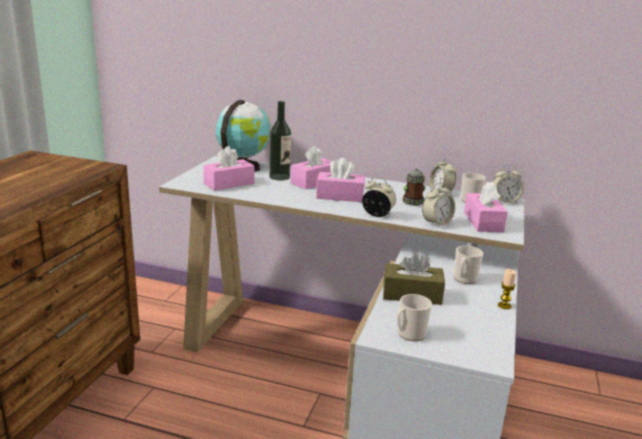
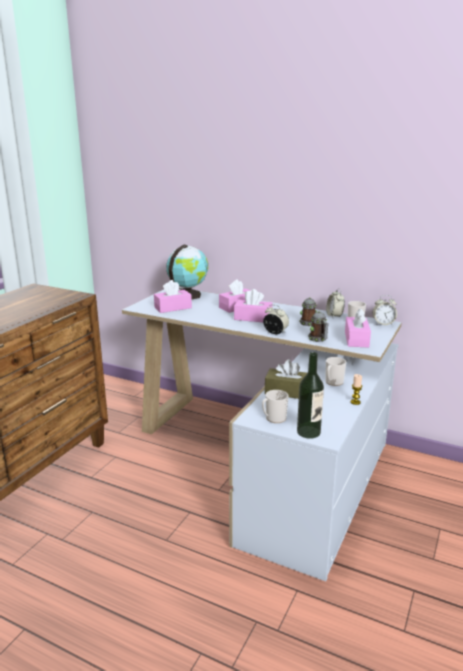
camera: 10 degrees right, 0 degrees up
bottle [269,101,291,181] -> bottle moved to [297,352,324,439]
alarm clock [422,183,455,227] -> mug [308,311,329,342]

